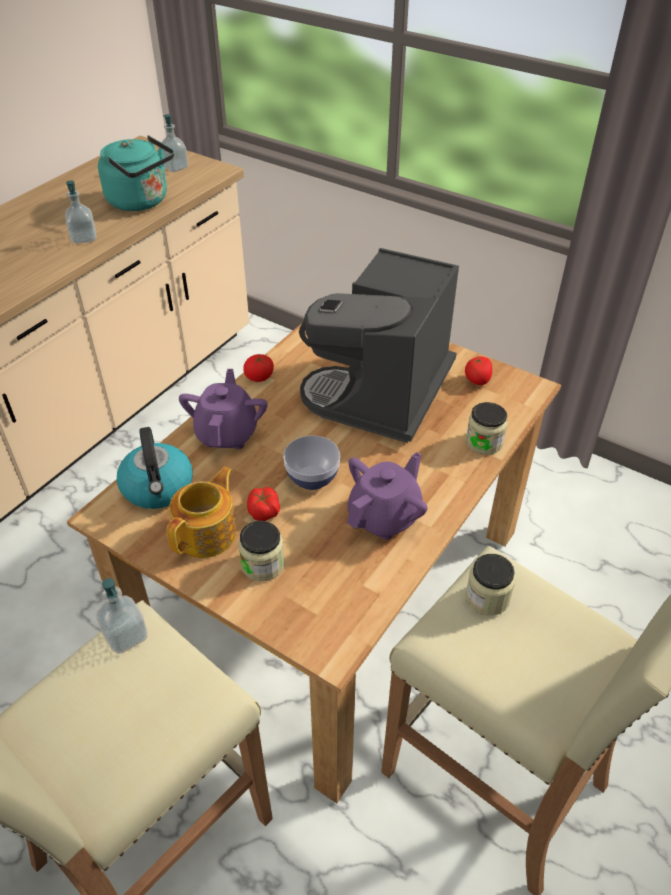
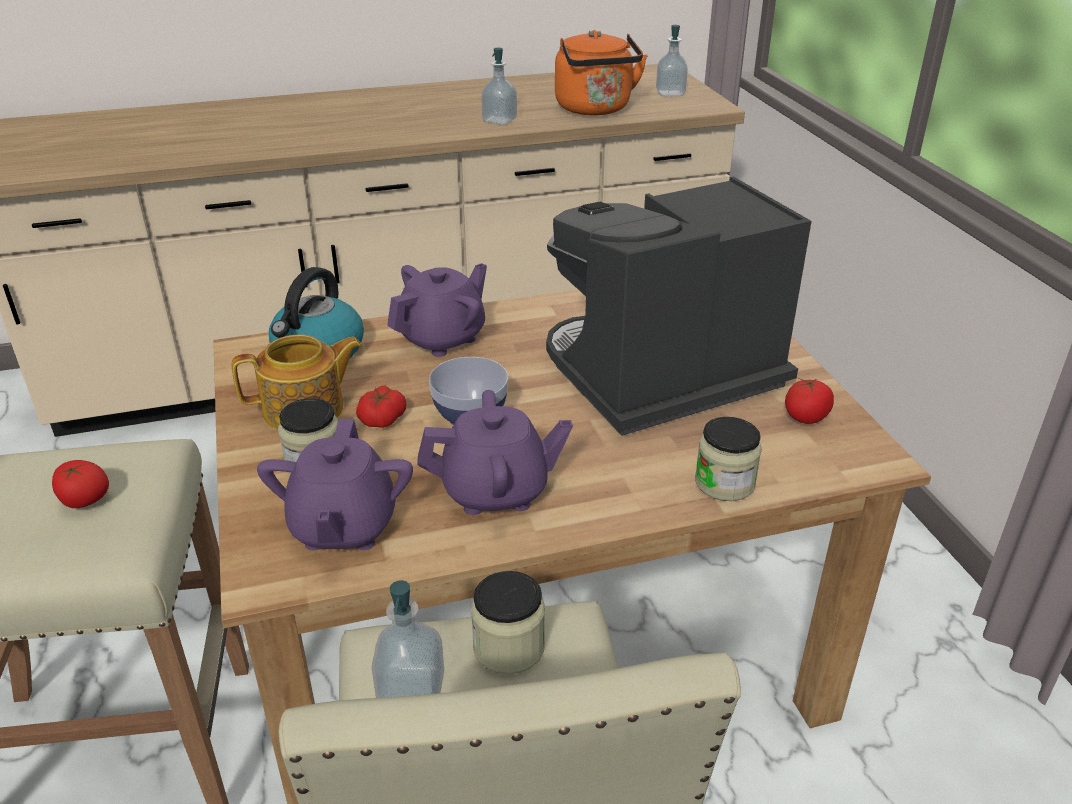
camera: 40 degrees right, 10 degrees down
soap dispenser [96,578,148,654] -> soap dispenser moved to [372,580,444,698]
turquoise kettle [98,135,174,211] -> orange kettle [555,30,648,115]
tomato [243,354,274,382] -> tomato moved to [52,460,109,508]
none -> purple teapot [257,419,413,550]

